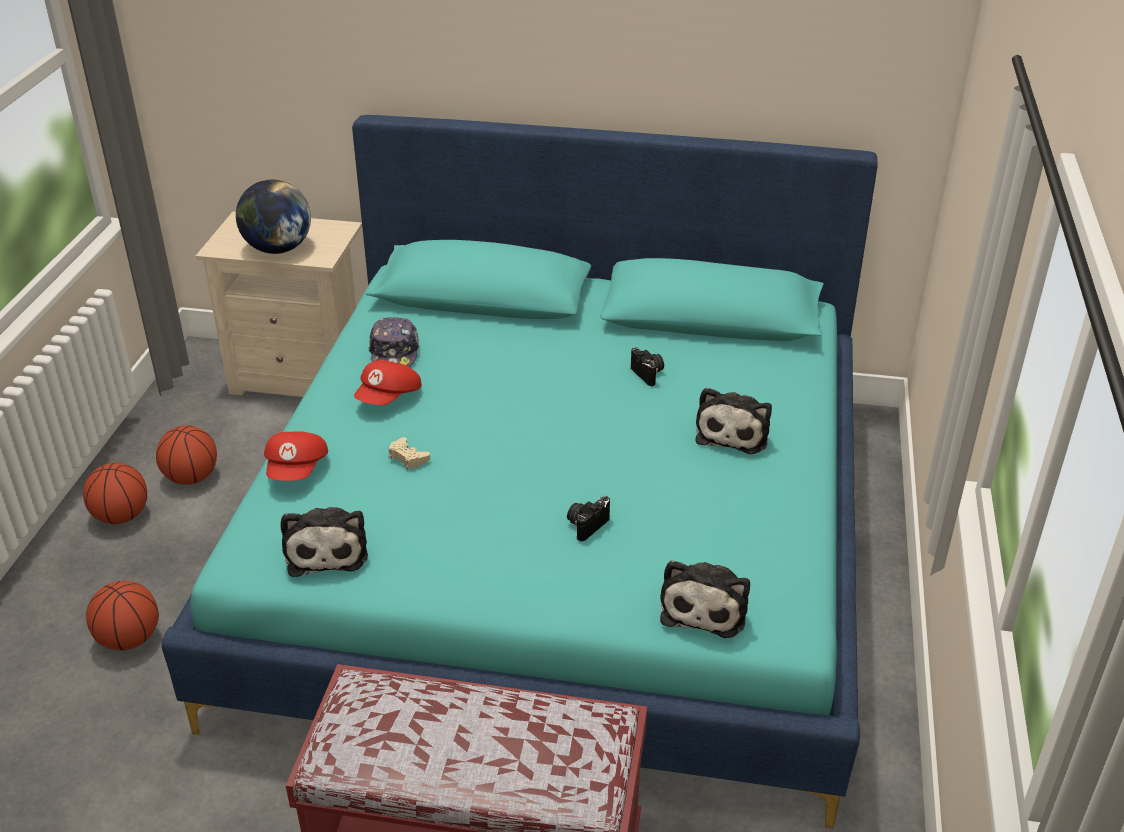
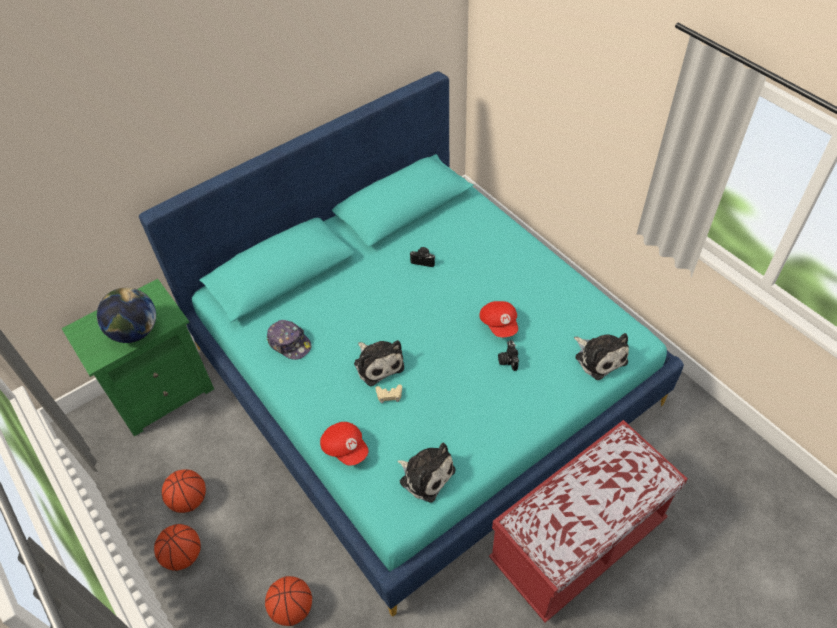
camera: 45 degrees left, 15 degrees up
beige nightstand [196,212,362,397] -> green nightstand [61,279,214,436]
red cap [354,360,422,405] -> red cap moved to [479,301,518,337]
plush toy [695,387,772,454] -> plush toy moved to [354,340,404,386]

